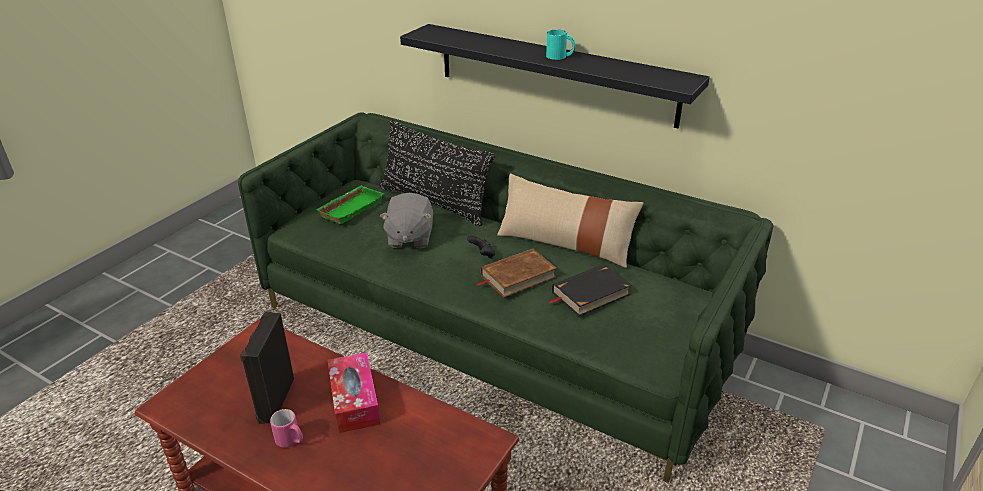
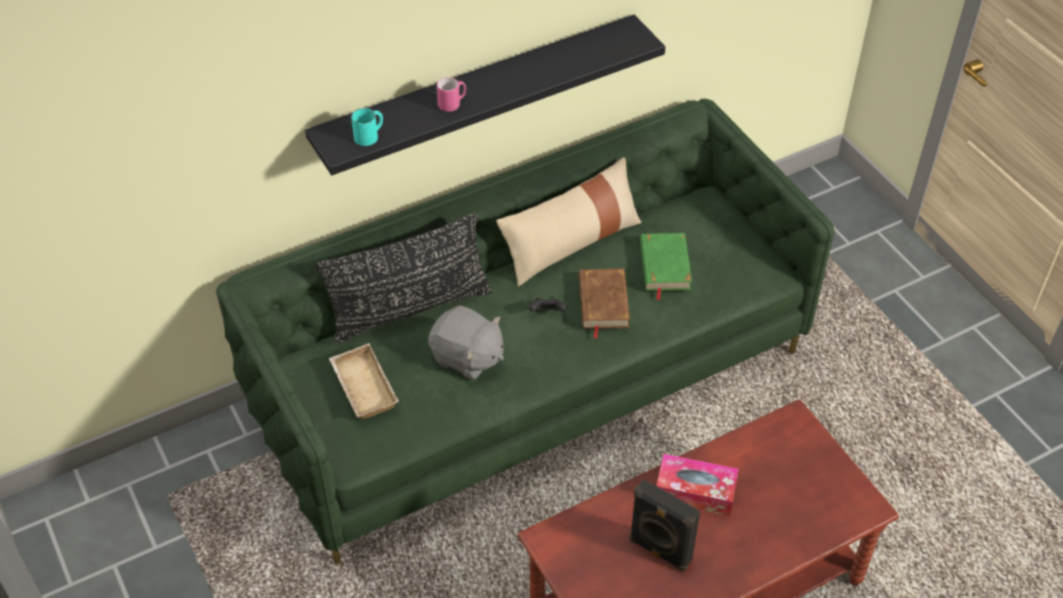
camera: 60 degrees left, 15 degrees up
pink mug [270,409,303,448] -> pink mug moved to [437,77,466,112]
green tray [315,186,384,224] -> beige tray [329,343,399,419]
turquoise mug [546,30,575,60] -> turquoise mug moved to [351,108,383,146]
black book [549,264,632,316] -> green book [640,233,692,300]

